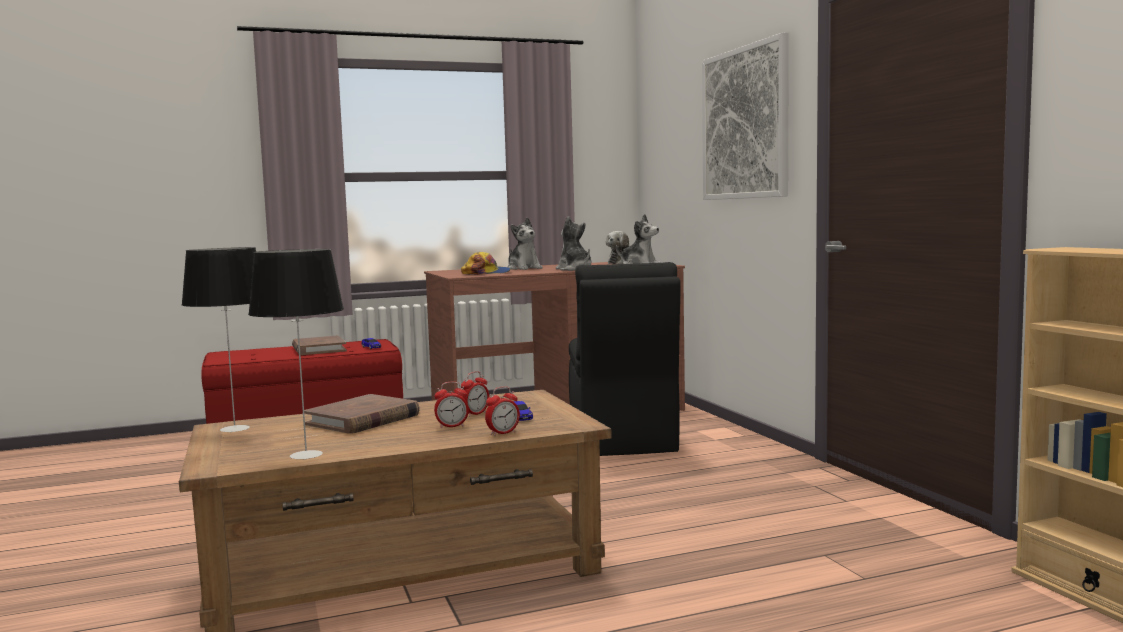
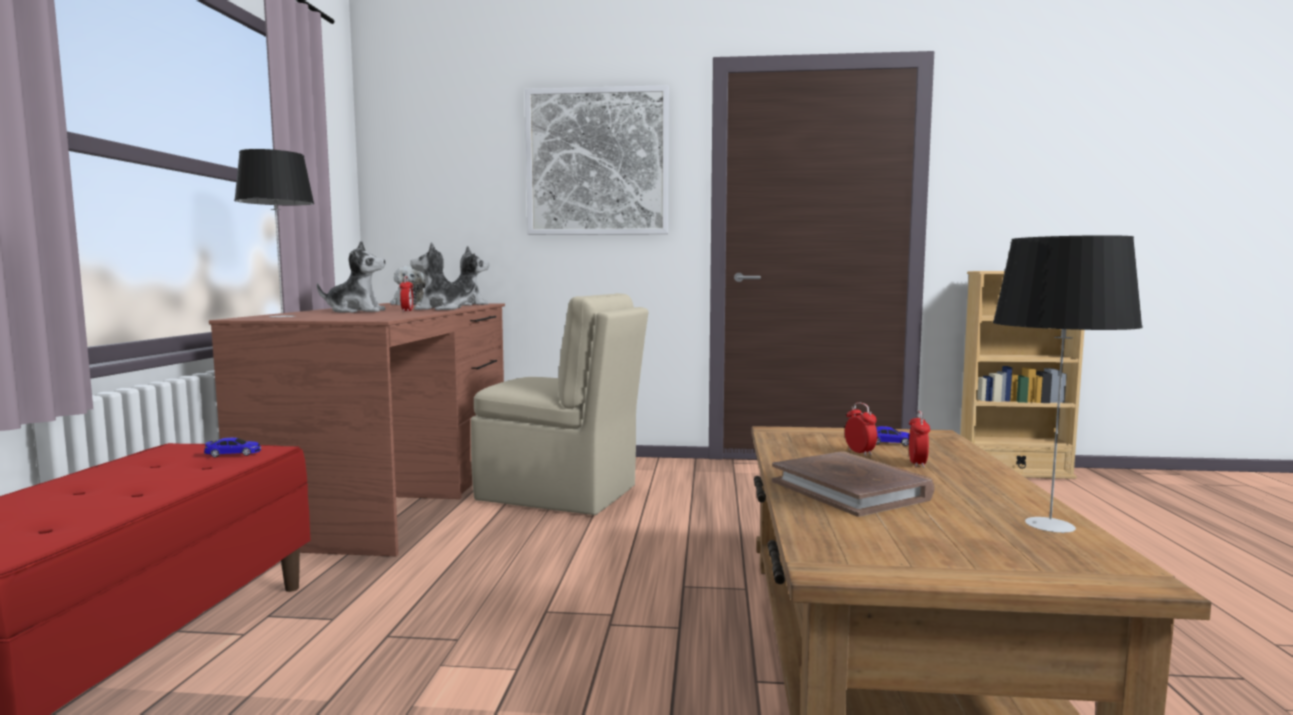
camera: 65 degrees left, 0 degrees up
table lamp [181,247,256,432] -> table lamp moved to [234,149,314,317]
brown book [292,336,347,355] -> none
cap [461,252,510,275] -> none
alarm clock [485,386,520,436] -> alarm clock moved to [399,276,413,312]
black chair [569,262,681,456] -> beige chair [471,293,648,515]

